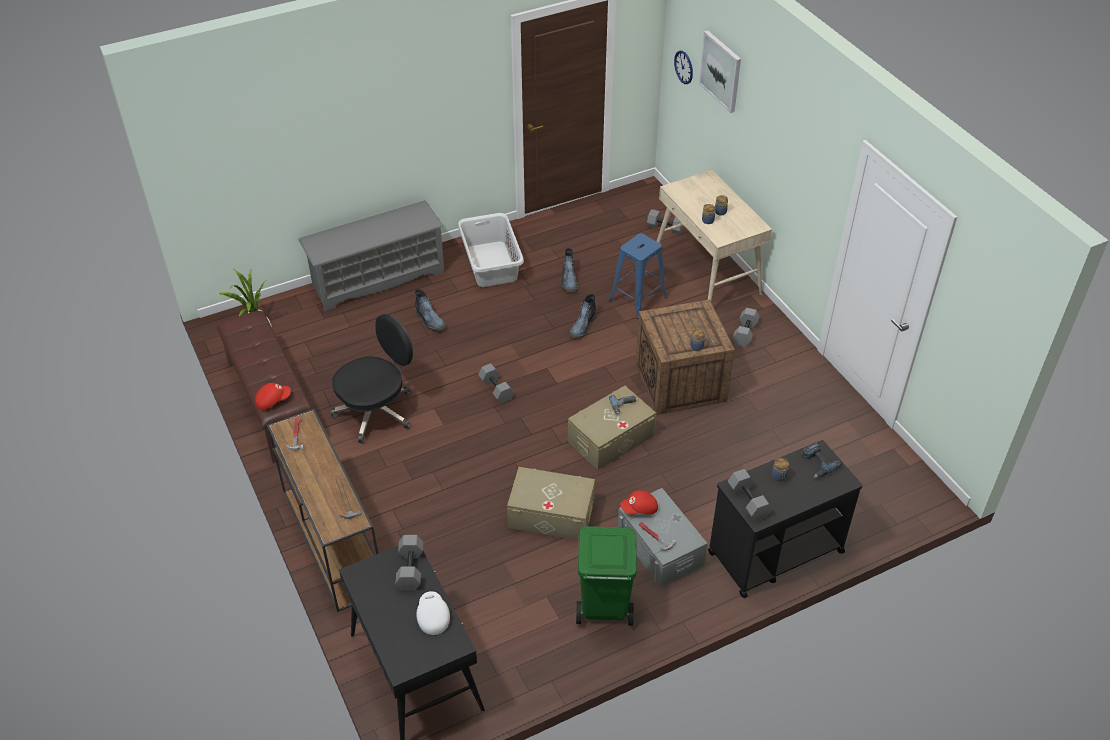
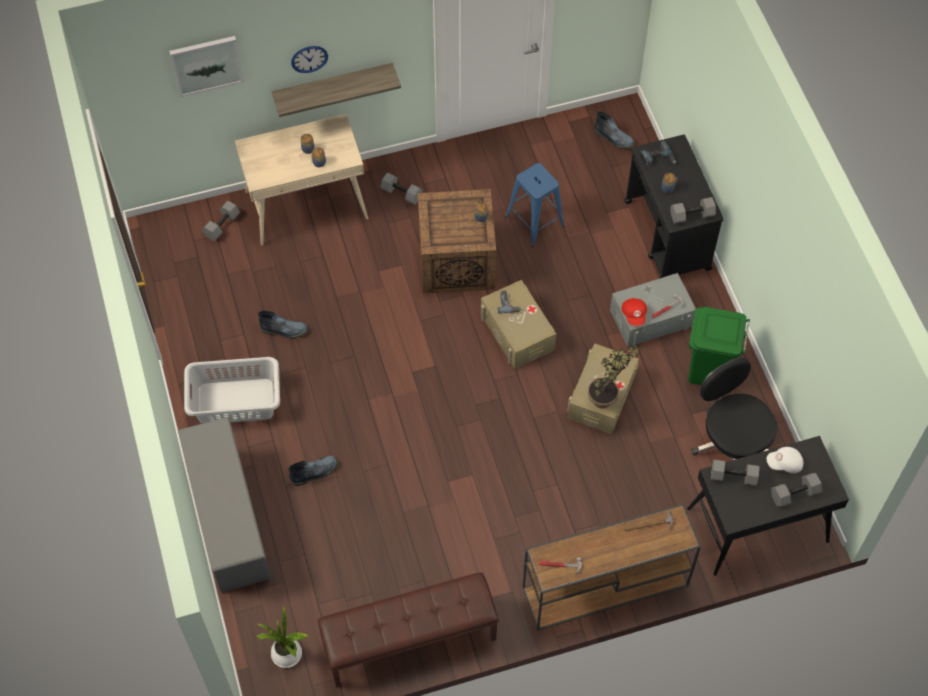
camera: 80 degrees left, 15 degrees up
red cap [255,383,291,410] -> none
black office chair [330,314,413,444] -> black office chair moved to [691,357,777,460]
grey dumbbell [478,363,514,404] -> grey dumbbell moved to [771,473,822,507]
boot [569,294,596,339] -> boot moved to [595,111,635,149]
blue stool [608,233,667,319] -> blue stool moved to [505,163,565,247]
wall clock [674,51,693,84] -> wall clock moved to [291,46,328,73]
none -> shelf [272,63,401,117]
none -> potted plant [588,344,642,409]

